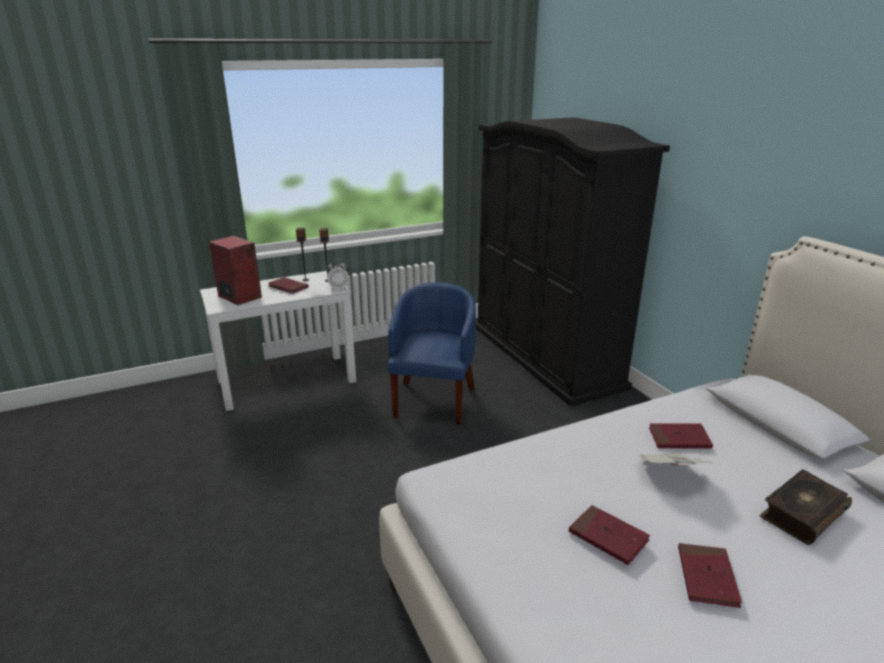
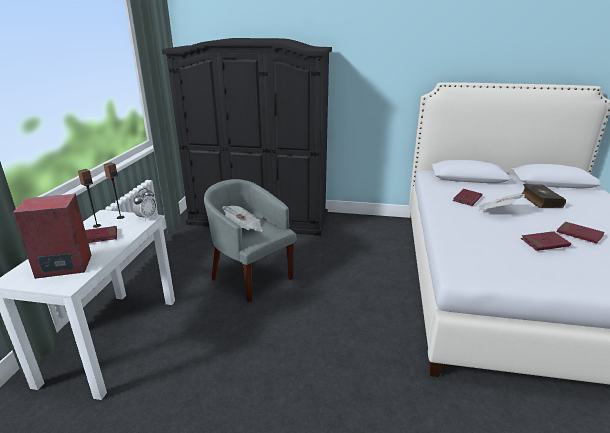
camera: 55 degrees left, 0 degrees up
blue armchair [388,282,476,425] -> grey armchair [204,179,296,302]
none -> newspaper [222,206,262,232]

